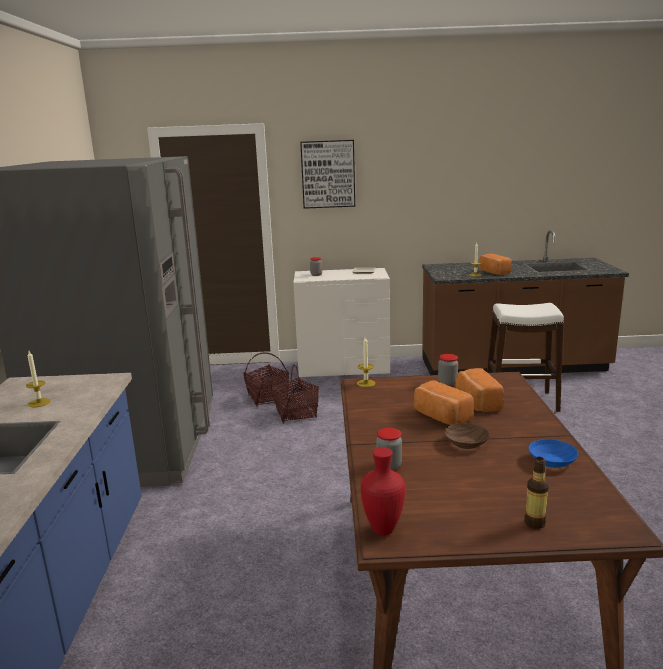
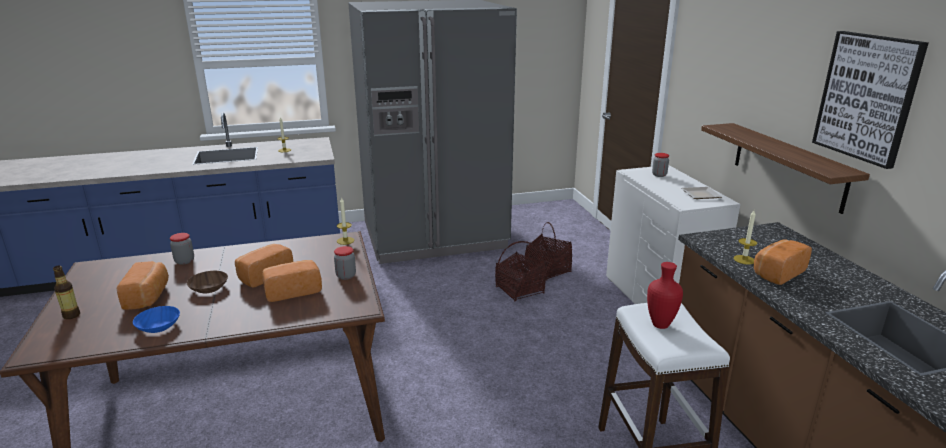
camera: 75 degrees right, 5 degrees up
picture [300,140,355,209] -> picture moved to [812,31,929,169]
red vase [361,447,405,536] -> red vase moved to [647,262,683,329]
none -> bread [117,261,169,310]
none -> shelf [701,123,870,214]

